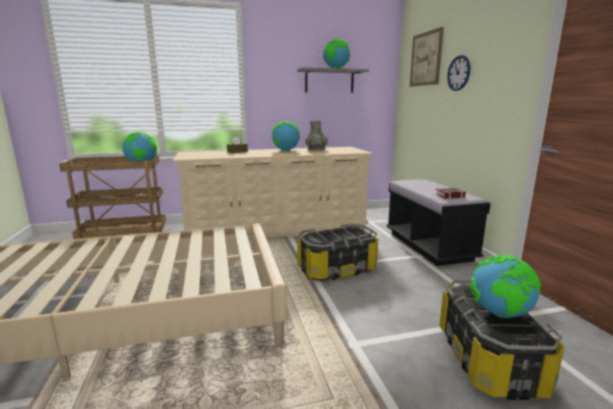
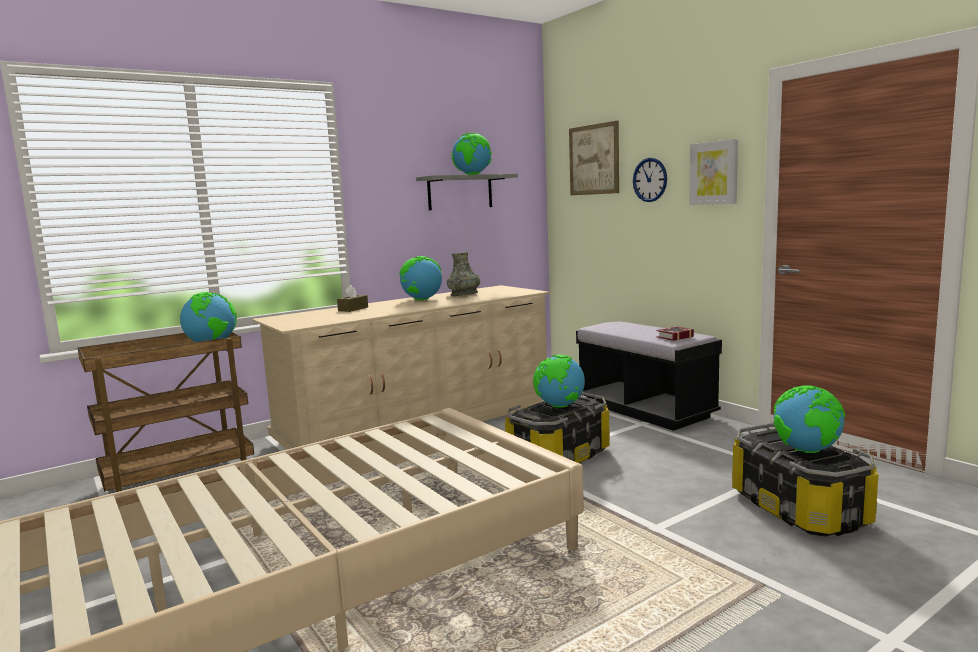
camera: 20 degrees left, 5 degrees down
none -> globe [533,355,585,408]
none -> picture [689,139,738,205]

